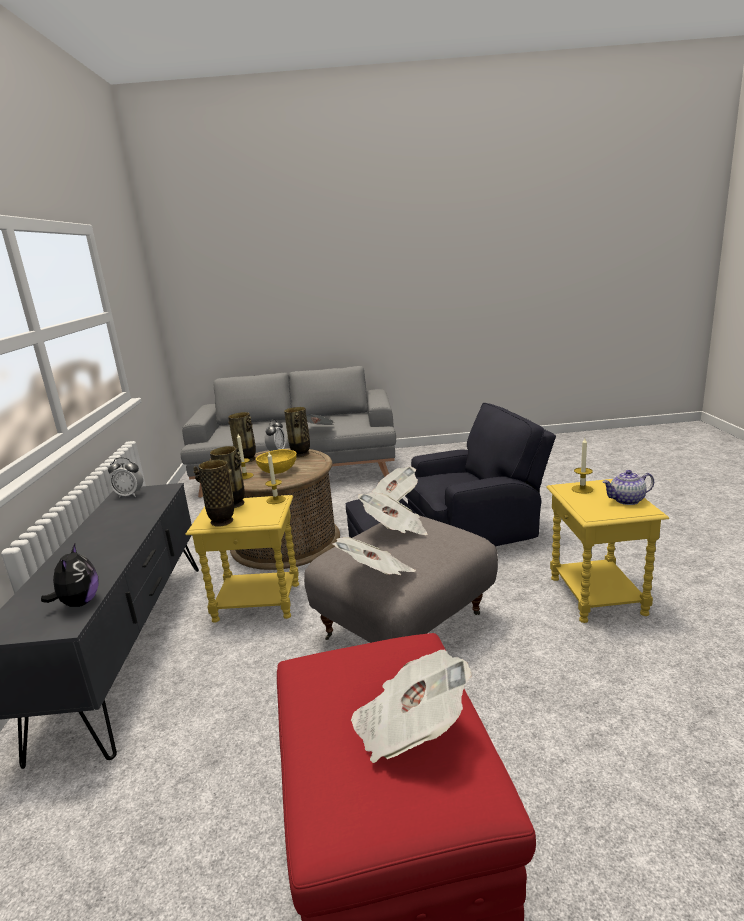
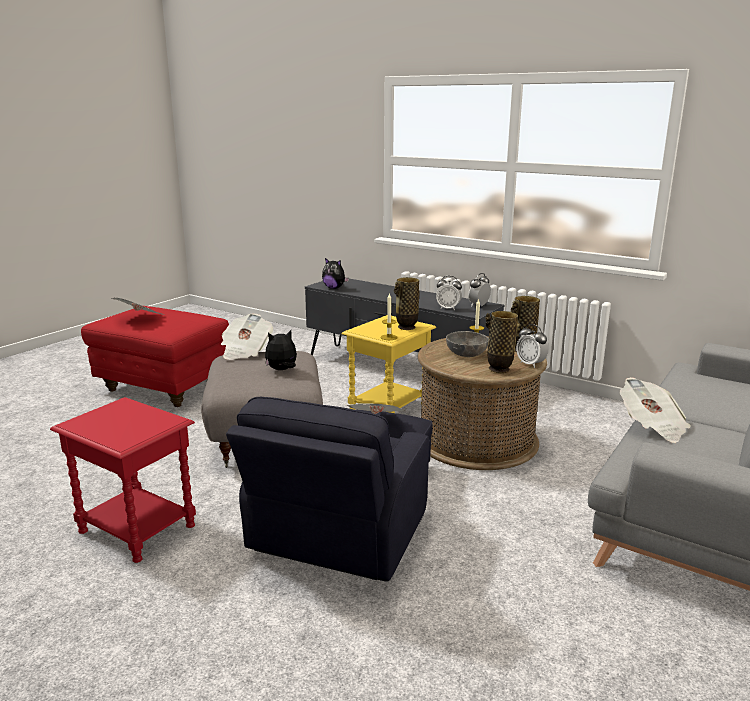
camera: 125 degrees right, 0 degrees up
vase [193,459,234,526] -> none
yellow bowl [256,449,297,474] -> grey bowl [446,331,489,357]
newspaper [358,493,428,535] -> plush toy [265,330,297,370]
yellow side table [546,479,669,623] -> red side table [50,397,196,563]
candle [572,438,593,494] -> none
teapot [603,470,654,505] -> none
none -> alarm clock [436,276,462,310]

